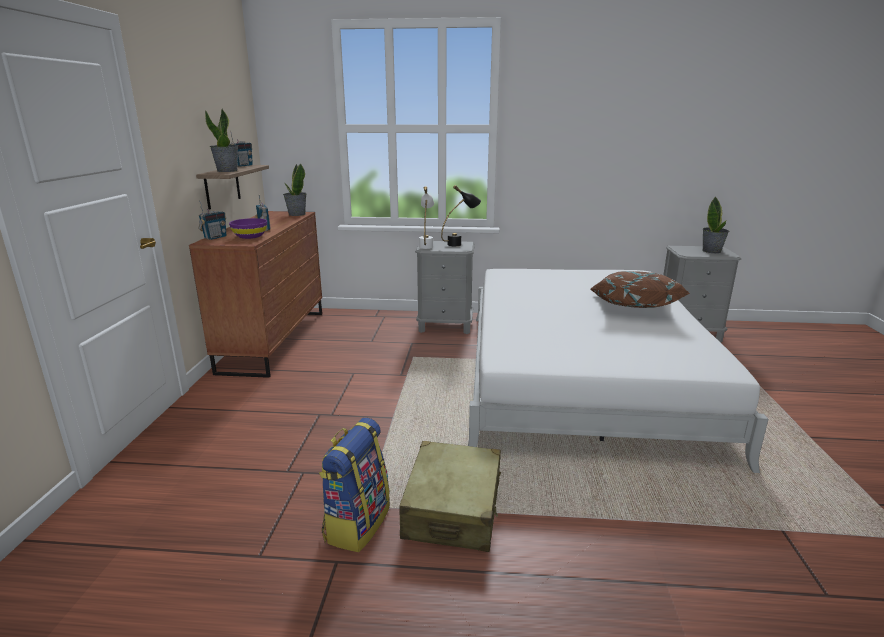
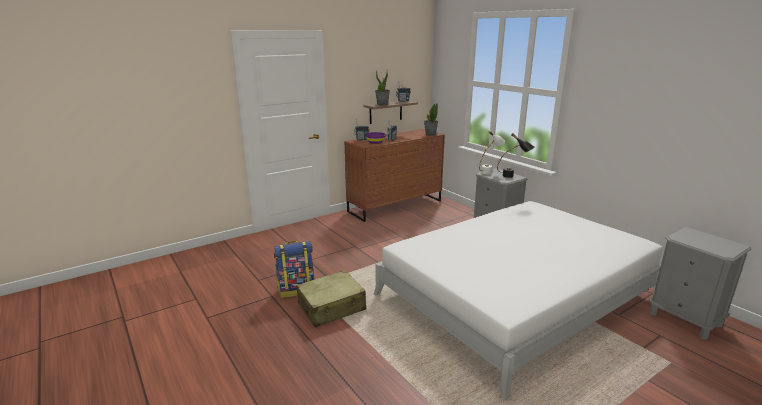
camera: 50 degrees right, 0 degrees up
brown pillow [591,271,690,308] -> none
potted plant [702,196,729,253] -> none

